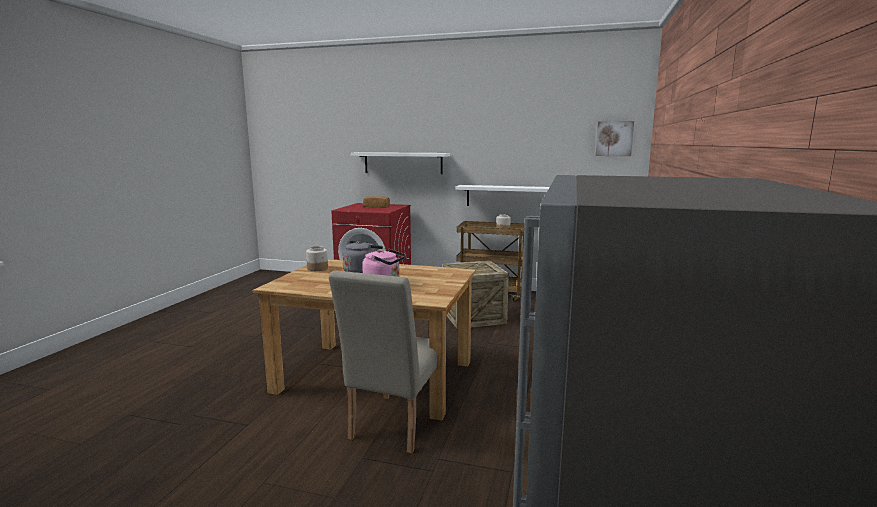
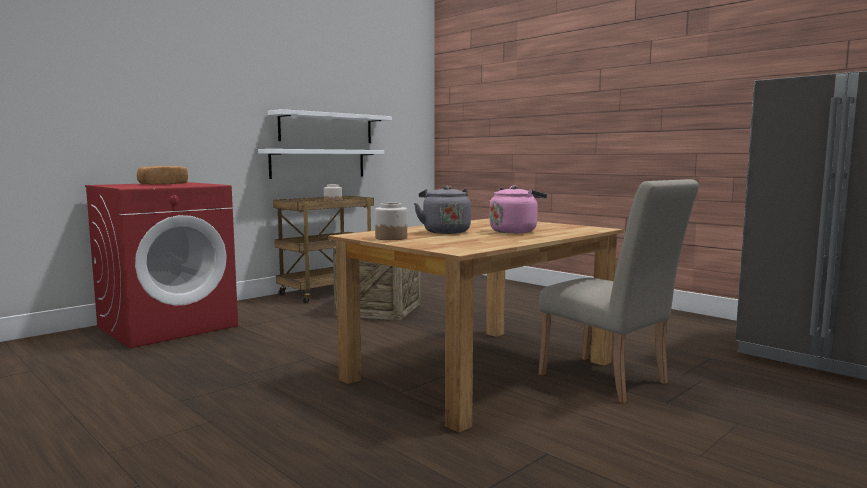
camera: 60 degrees left, 5 degrees down
white shelf [351,152,450,174] -> white shelf moved to [268,109,392,143]
picture [595,121,634,156] -> none

